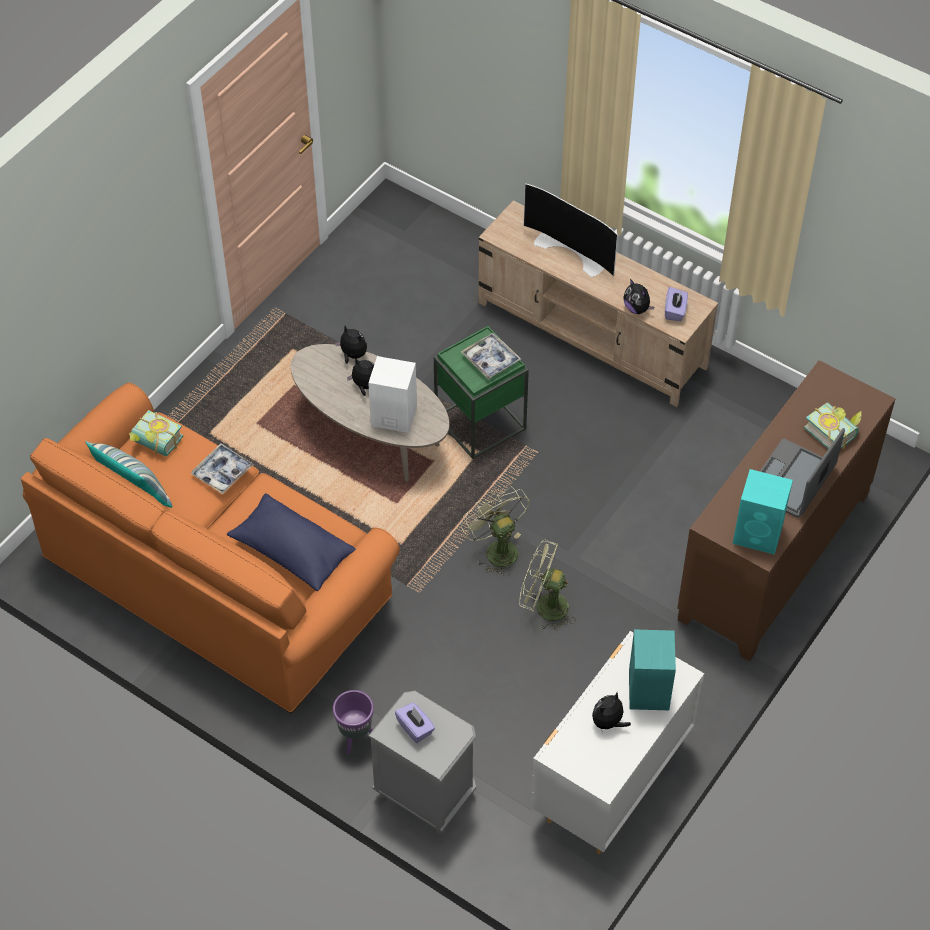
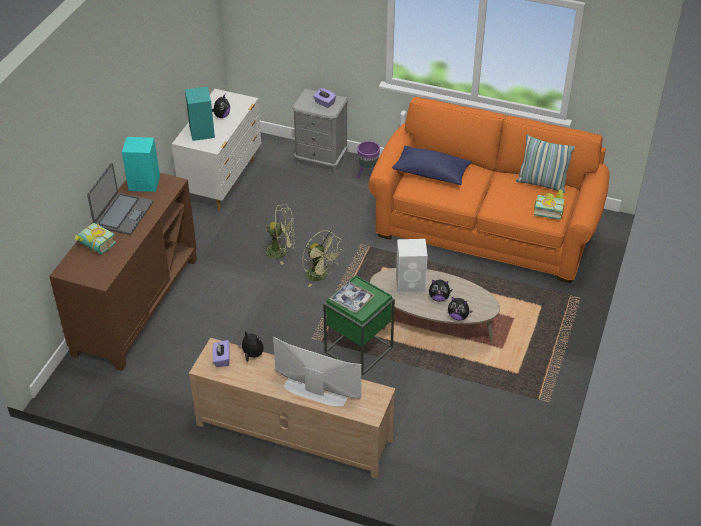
camera: 165 degrees right, 10 degrees down
tray [191,443,254,494] -> none

